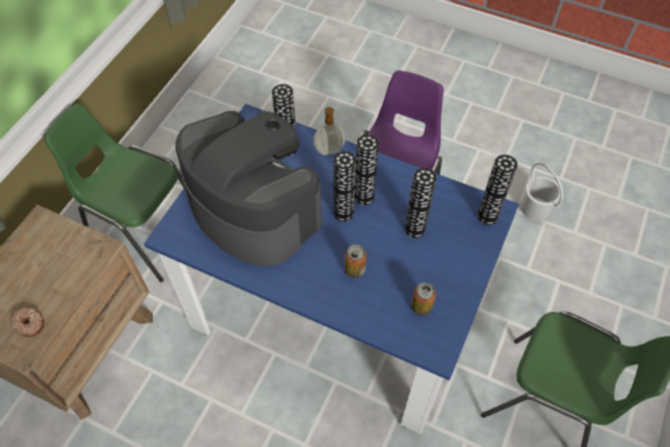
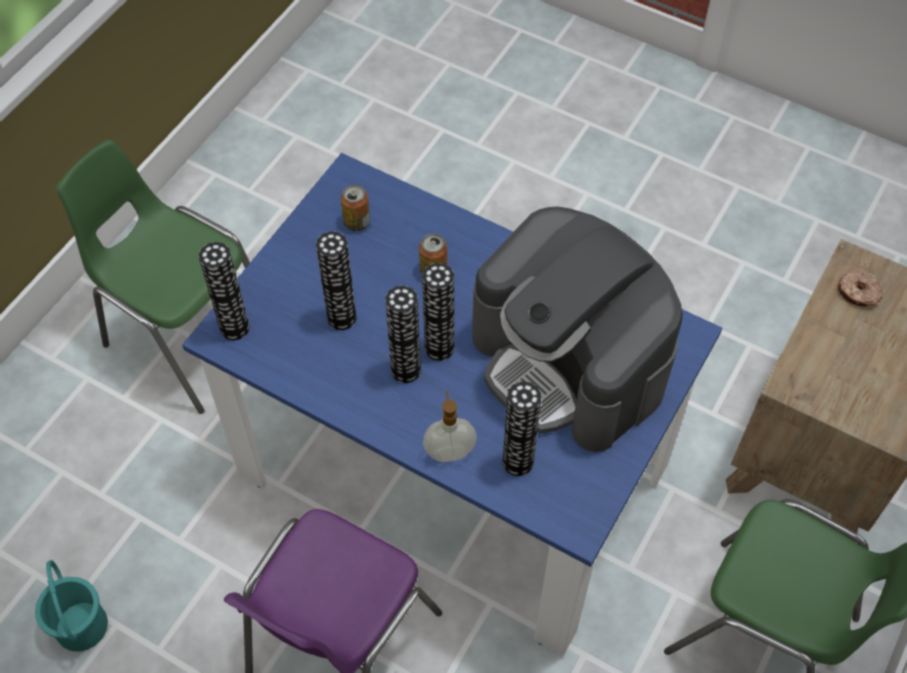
camera: 175 degrees left, 0 degrees up
white bucket [521,163,563,221] -> turquoise bucket [35,560,108,652]

